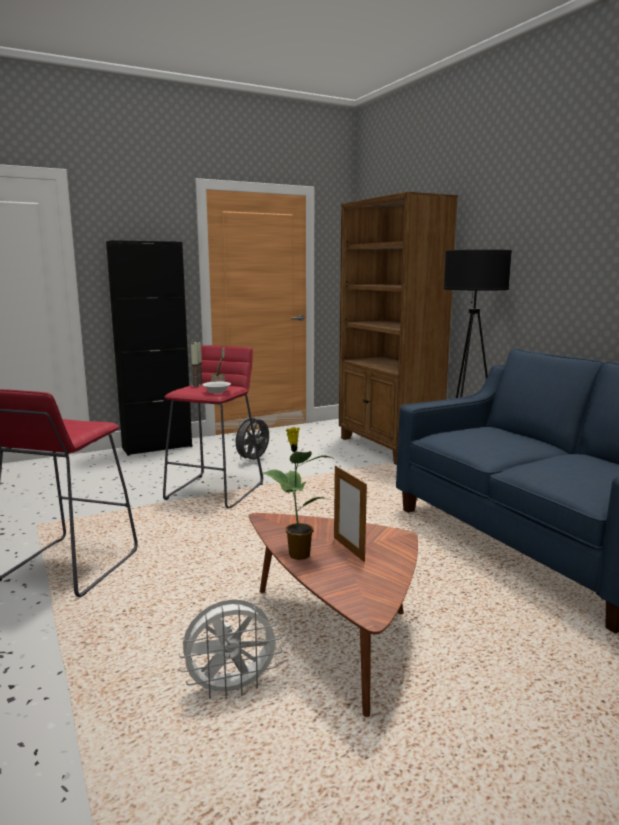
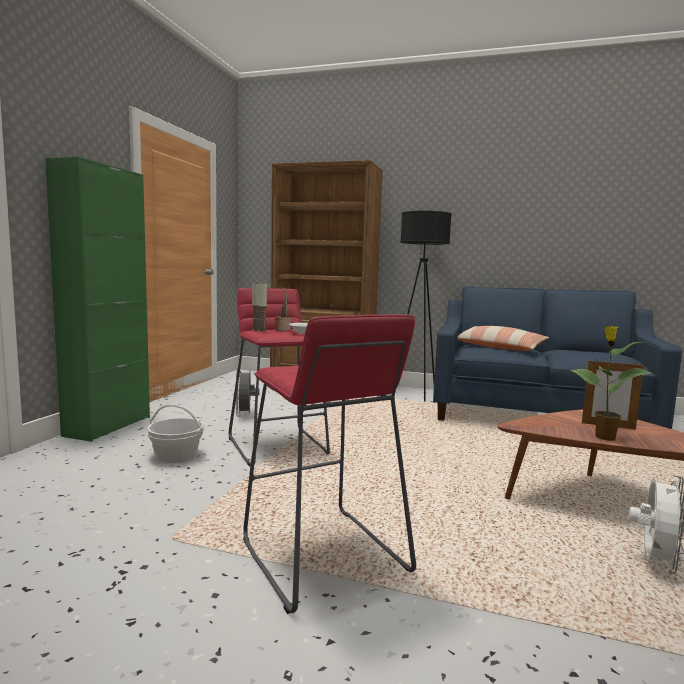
camera: 45 degrees left, 5 degrees down
black cabinet [106,240,192,456] -> green cabinet [45,157,150,442]
none -> basket [147,404,204,463]
none -> pillow [457,326,549,351]

